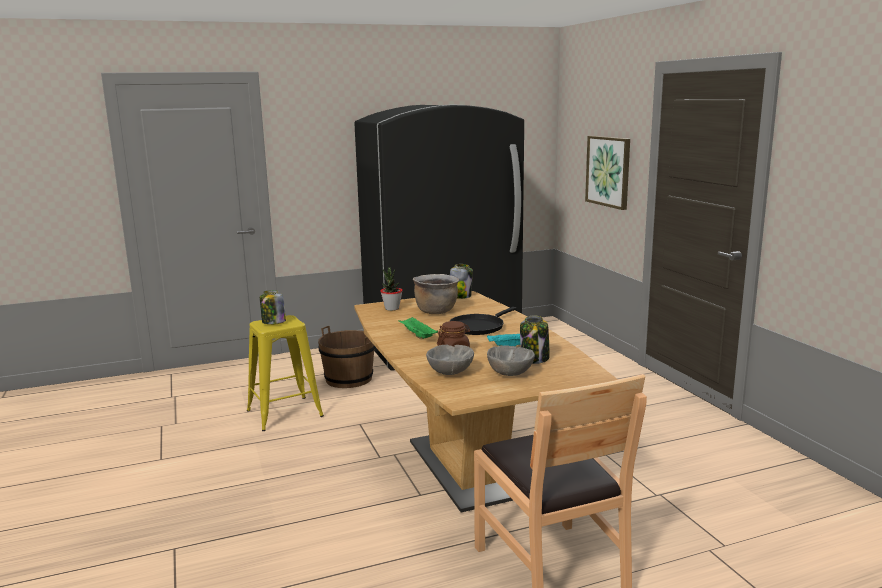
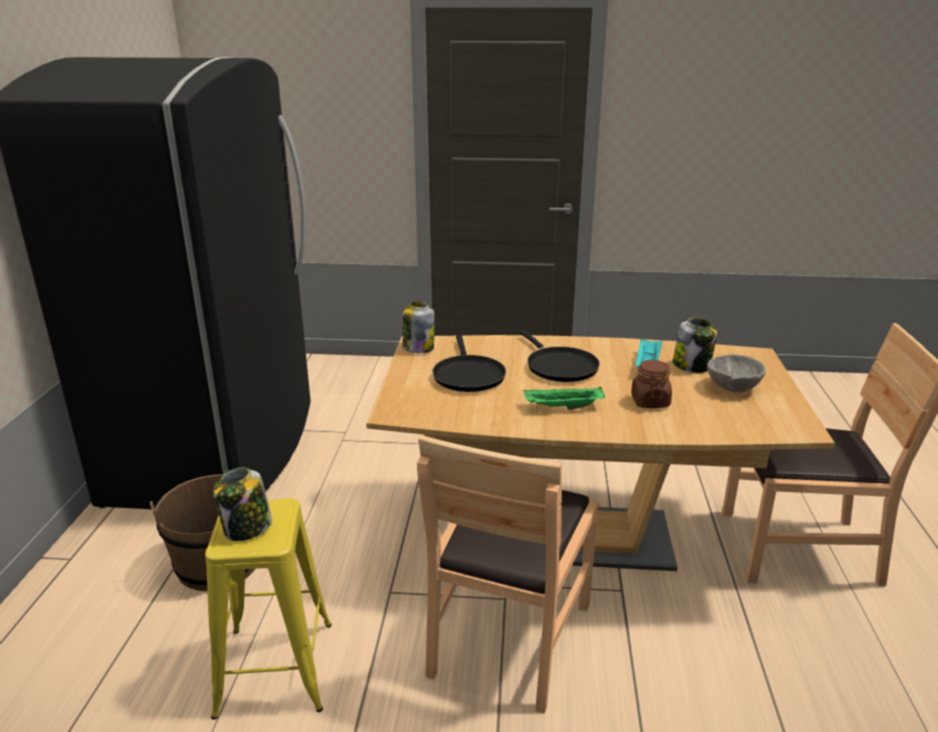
camera: 65 degrees left, 10 degrees up
potted plant [380,267,403,311] -> none
brown cooking pot [413,274,459,314] -> black frying pan [433,335,506,392]
grey bowl [426,345,474,375] -> none
picture [585,136,630,210] -> none
none -> brown chair [417,435,599,714]

